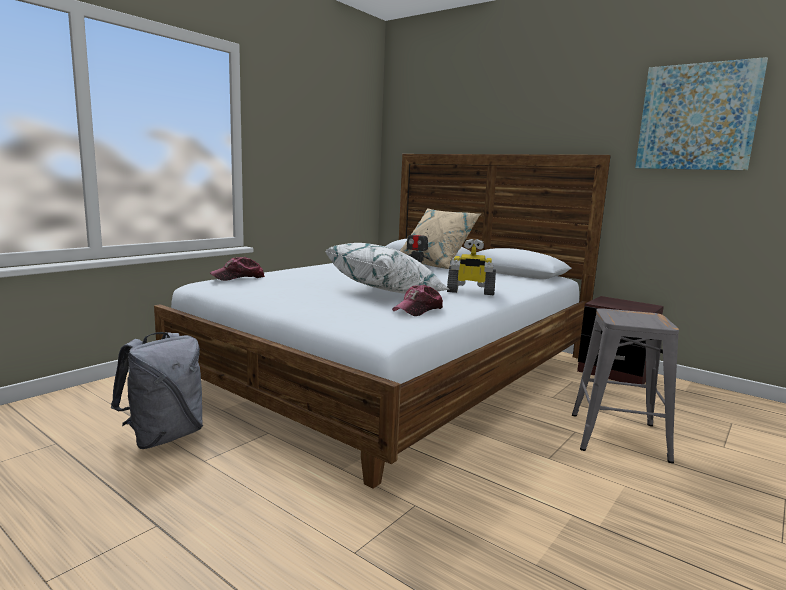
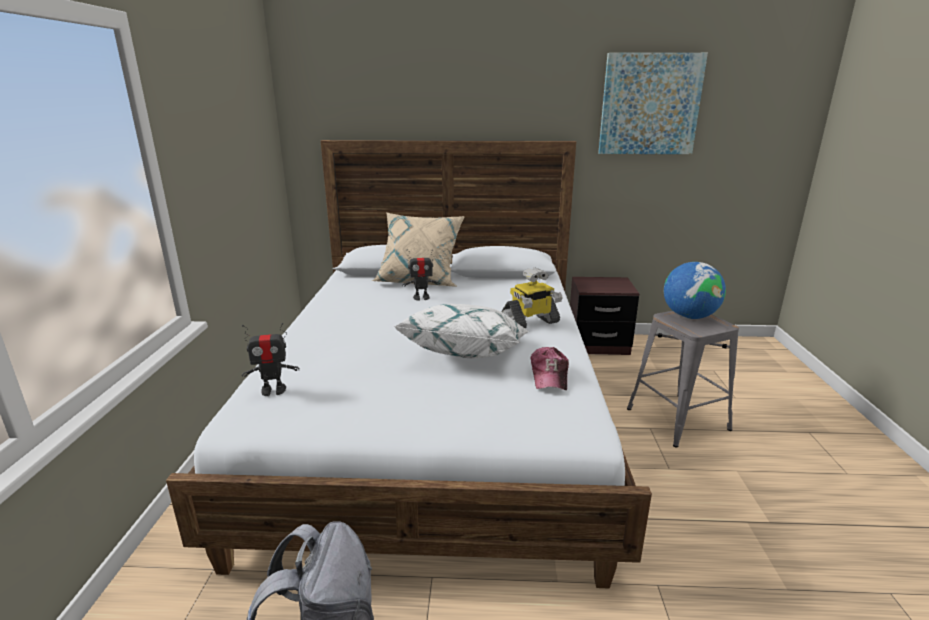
camera: 35 degrees left, 10 degrees up
cap [210,257,265,281] -> toy robot [242,323,299,396]
none -> globe [664,262,726,319]

